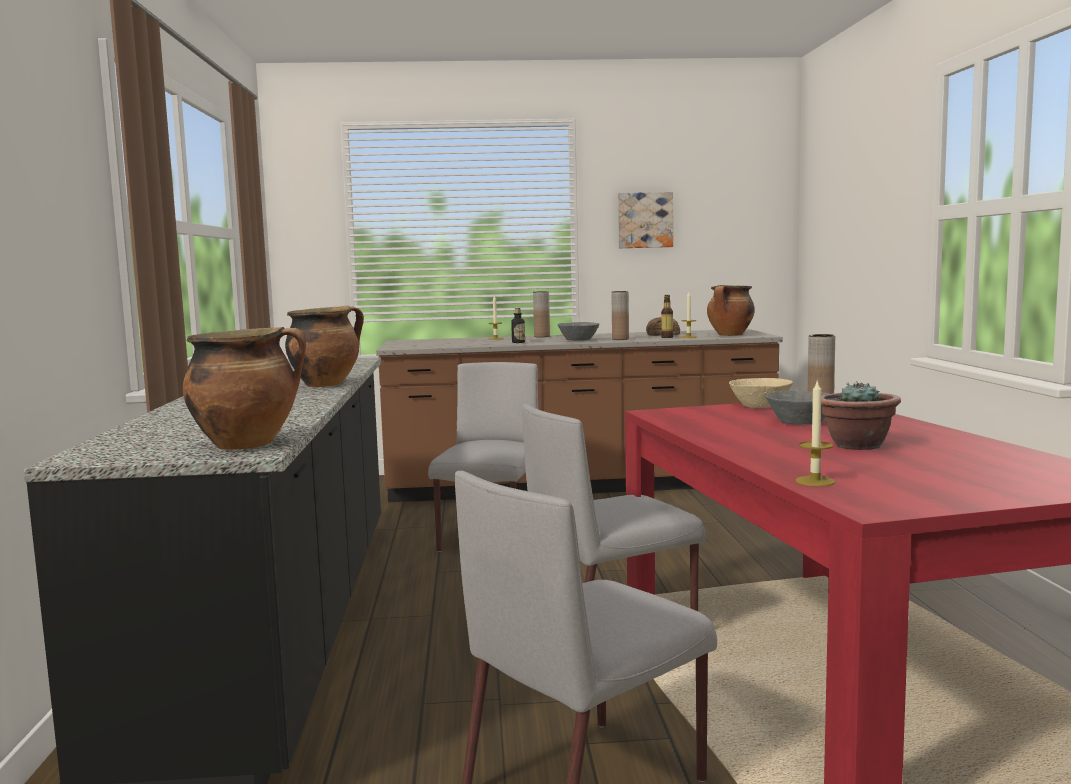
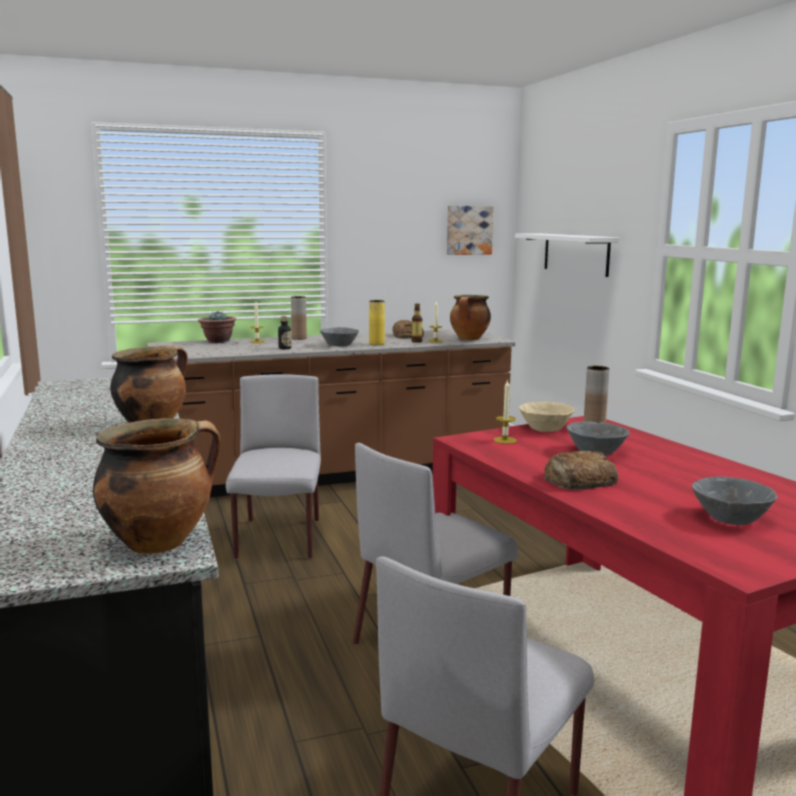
camera: 15 degrees left, 5 degrees up
brown vase [611,291,629,340] -> yellow vase [369,300,385,345]
picture [618,192,673,248] -> picture moved to [447,206,494,255]
candle [795,379,835,486] -> candle moved to [493,379,517,444]
potted plant [821,381,901,450] -> potted plant moved to [198,311,236,343]
none -> white shelf [515,234,620,277]
none -> bread [544,451,619,490]
none -> grey bowl [692,477,777,526]

